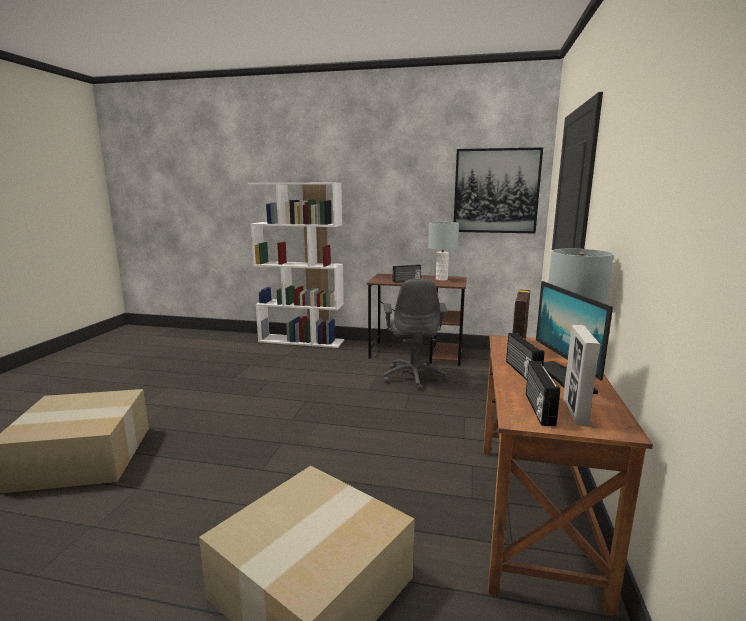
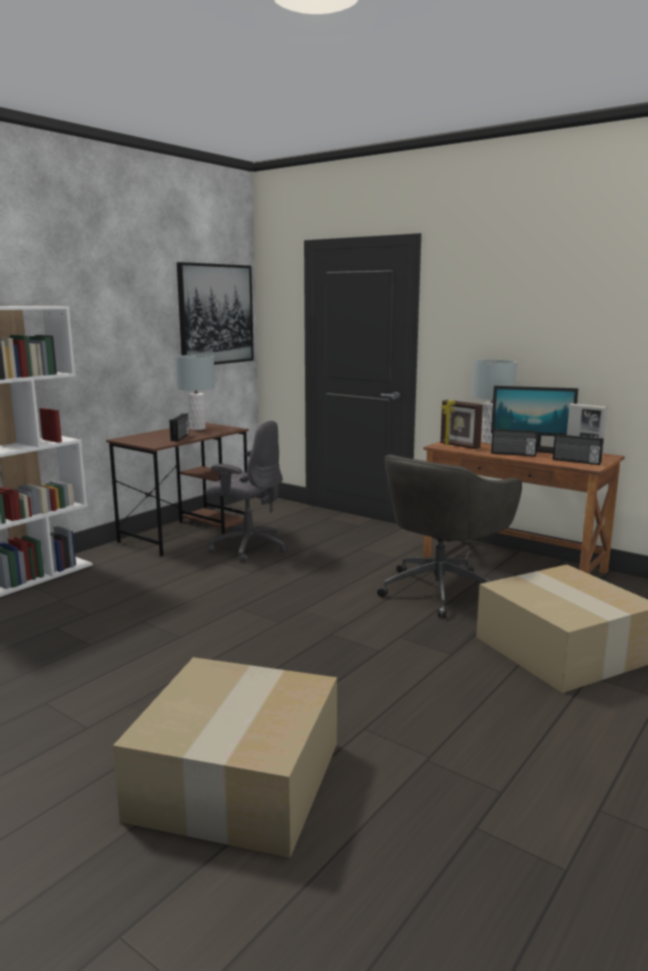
camera: 65 degrees left, 0 degrees up
none -> grey office chair [377,455,522,618]

